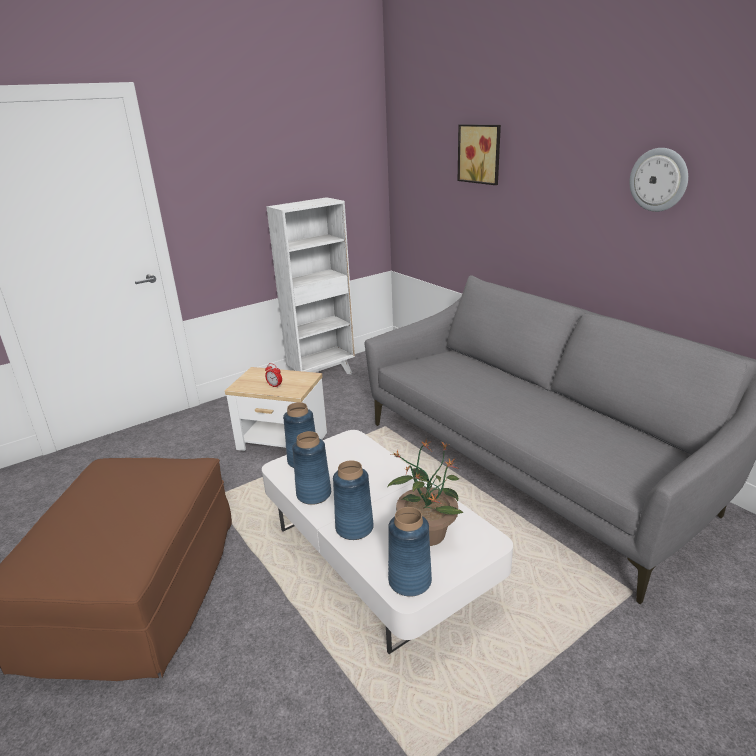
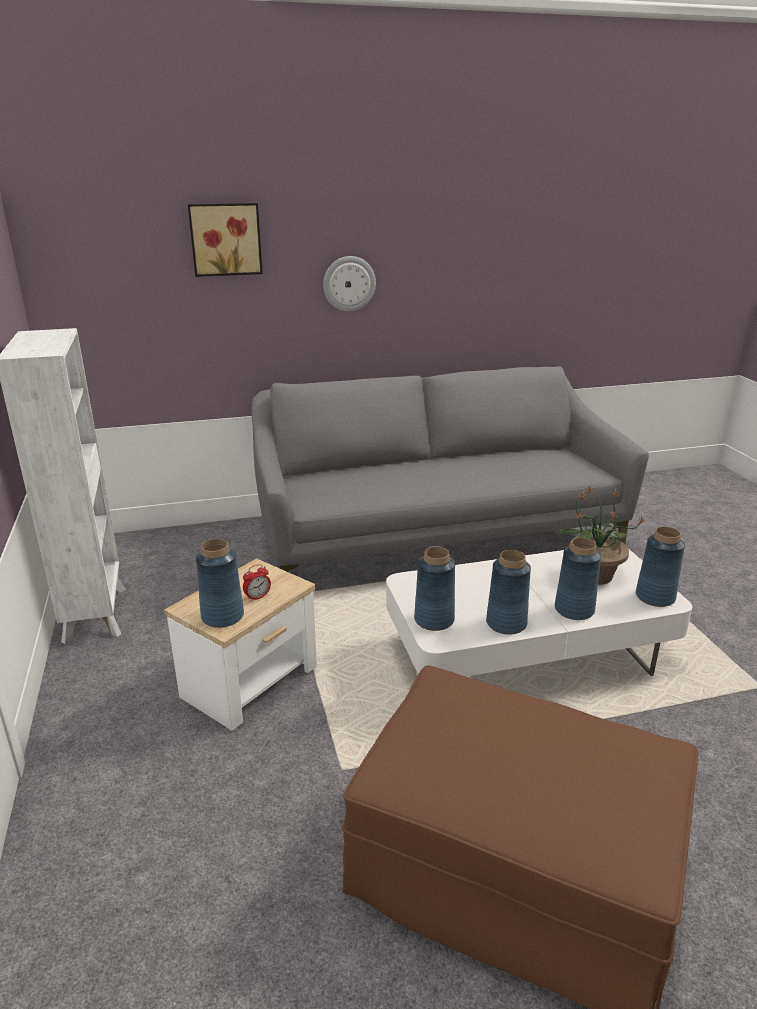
camera: 70 degrees left, 0 degrees up
wall clock [630,148,688,212] -> wall clock moved to [323,256,376,311]
none -> blue vase [196,539,244,628]

